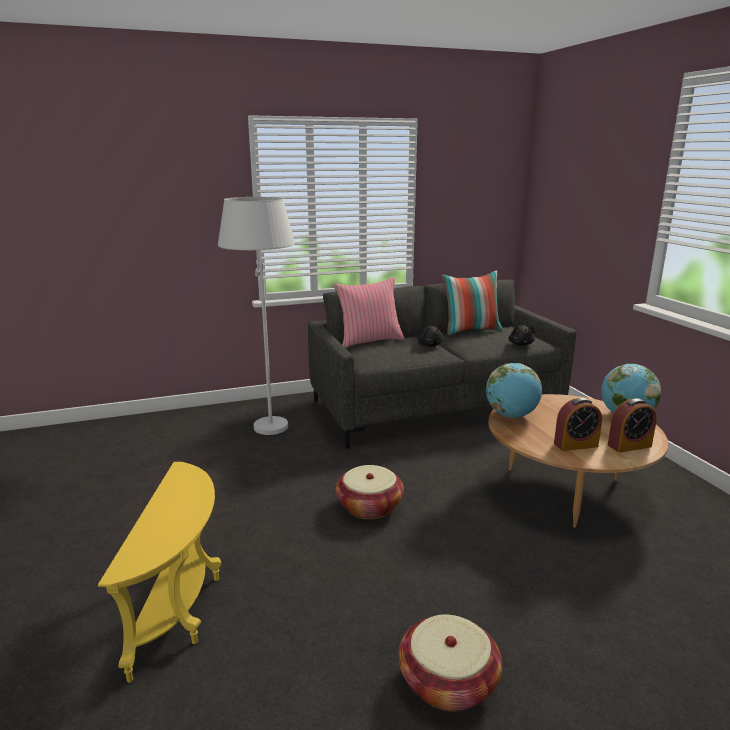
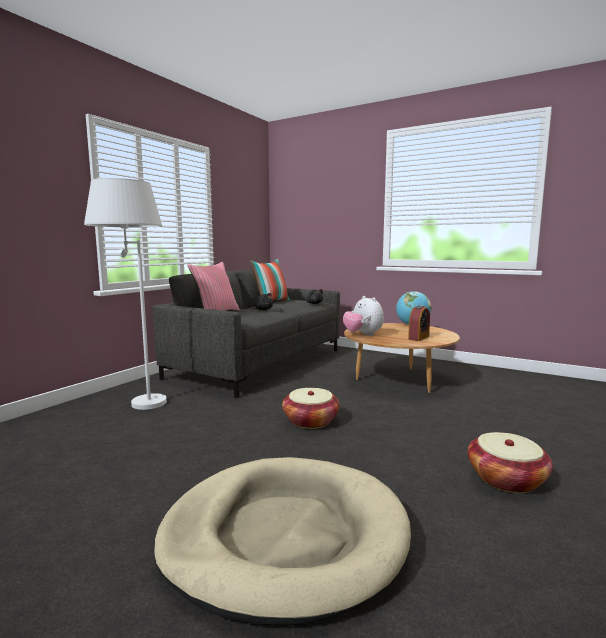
camera: 40 degrees left, 10 degrees down
yellow side table [98,462,221,683] -> beige dog bed [154,457,411,626]
globe [486,363,542,418] -> plush toy [343,296,384,336]
alarm clock [608,398,657,453] -> none

